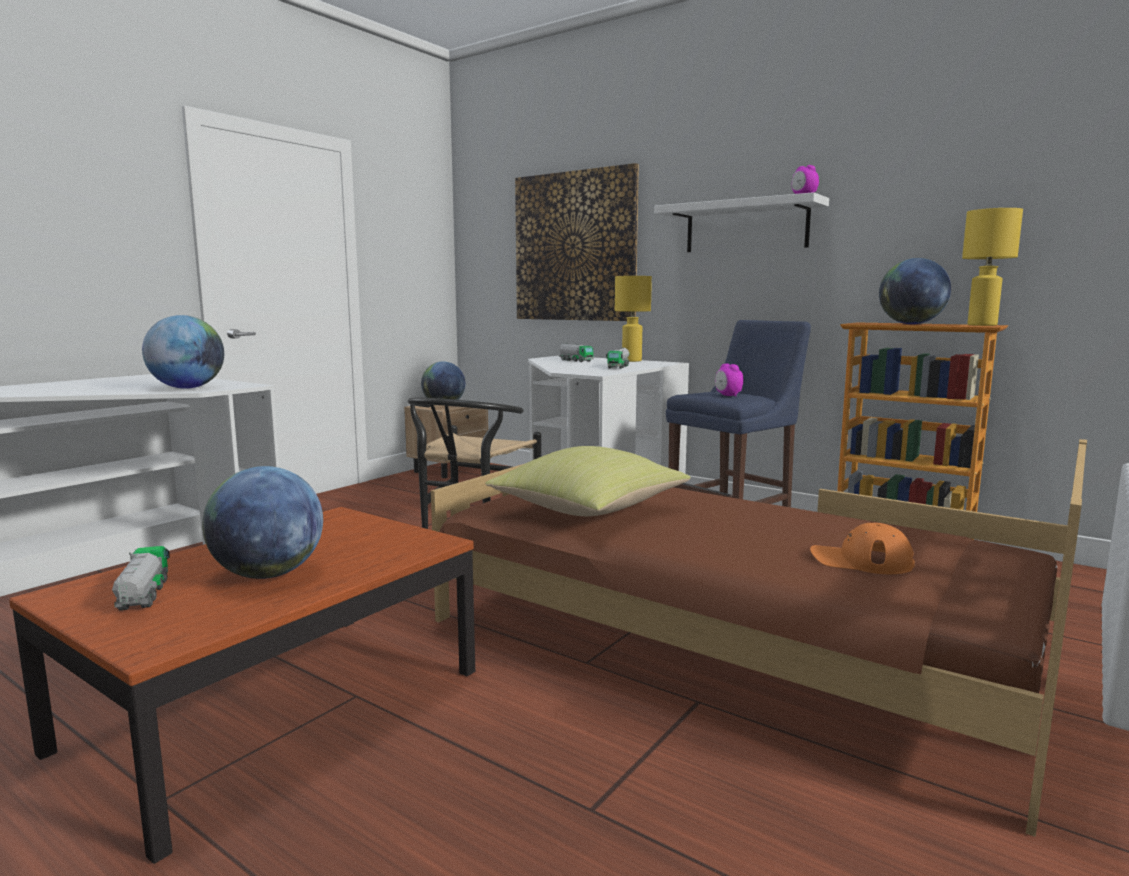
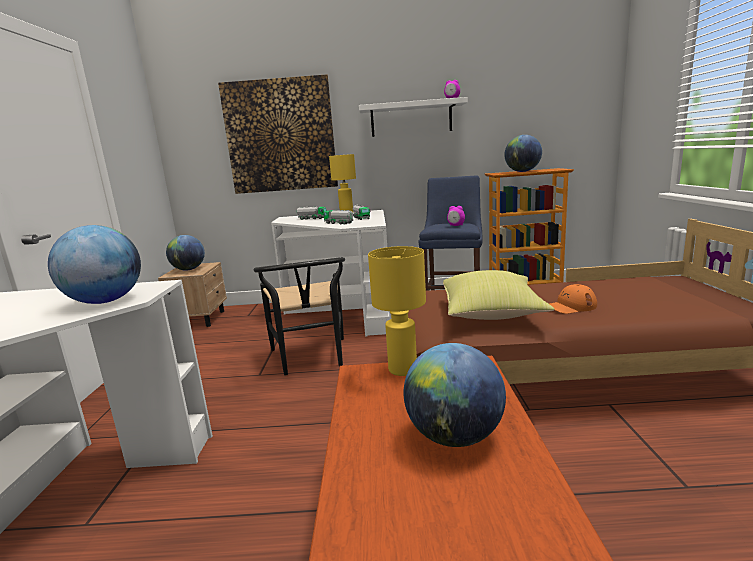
camera: 35 degrees left, 5 degrees up
toy truck [112,546,170,611] -> toy truck moved to [324,210,353,225]
orange cap [810,523,915,574] -> orange cap moved to [550,284,597,314]
yellow table lamp [962,208,1023,326] -> yellow table lamp moved to [368,246,426,376]

